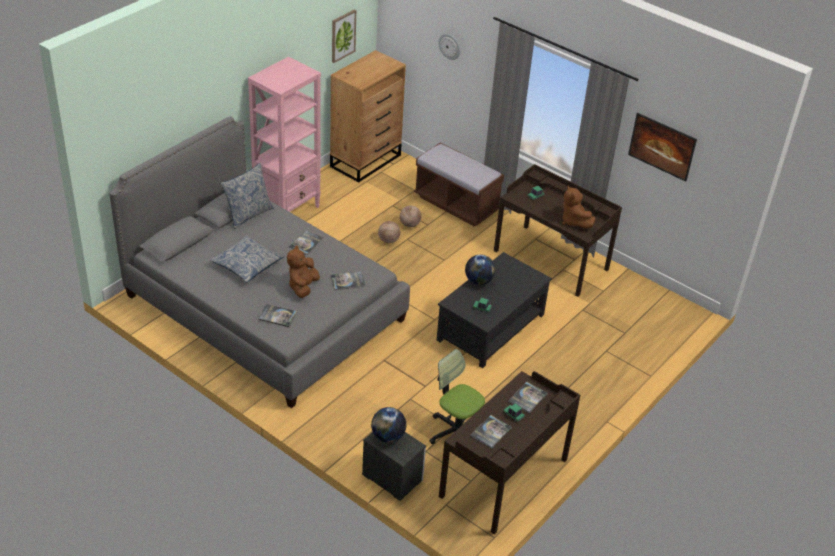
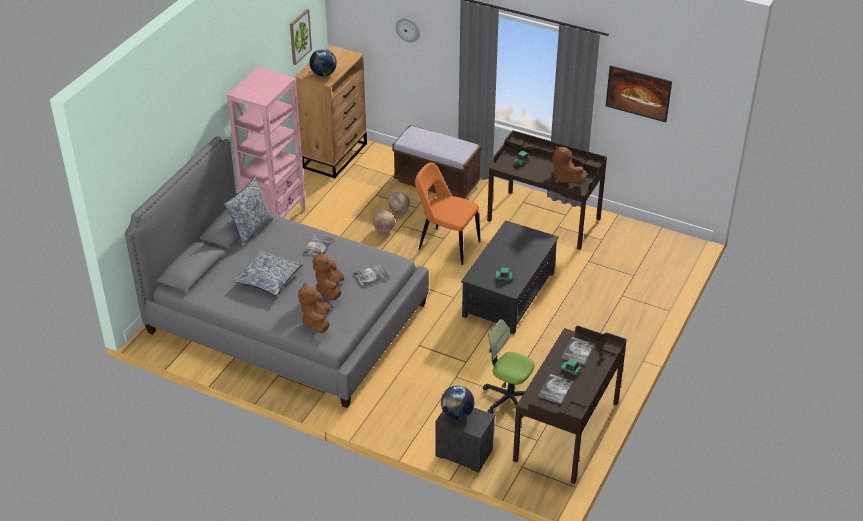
camera: 10 degrees left, 0 degrees up
book [259,304,297,327] -> brown plush toy [298,283,330,333]
globe [465,254,496,285] -> globe moved to [309,49,337,77]
none -> orange chair [415,163,480,265]

